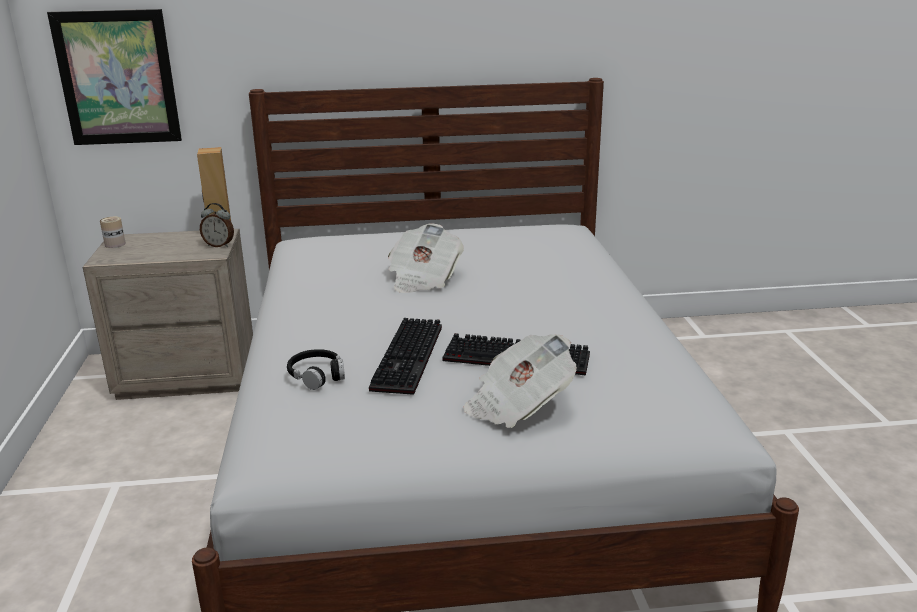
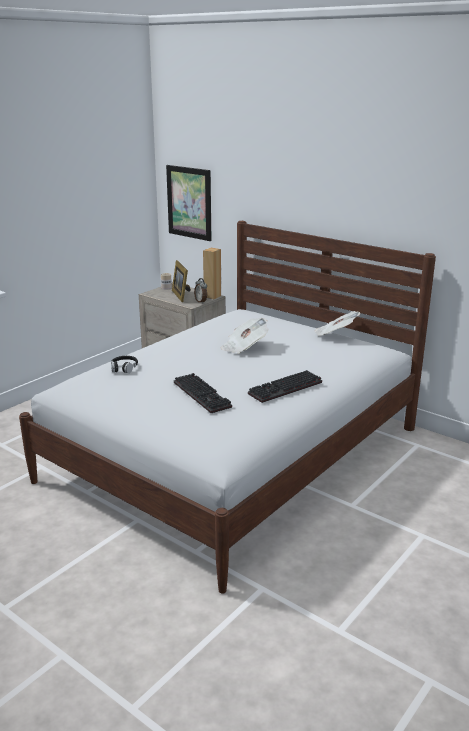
camera: 45 degrees right, 0 degrees up
keyboard [369,318,442,395] -> keyboard moved to [248,370,322,403]
newspaper [463,334,577,428] -> newspaper moved to [315,311,360,337]
none -> picture frame [172,260,191,302]

